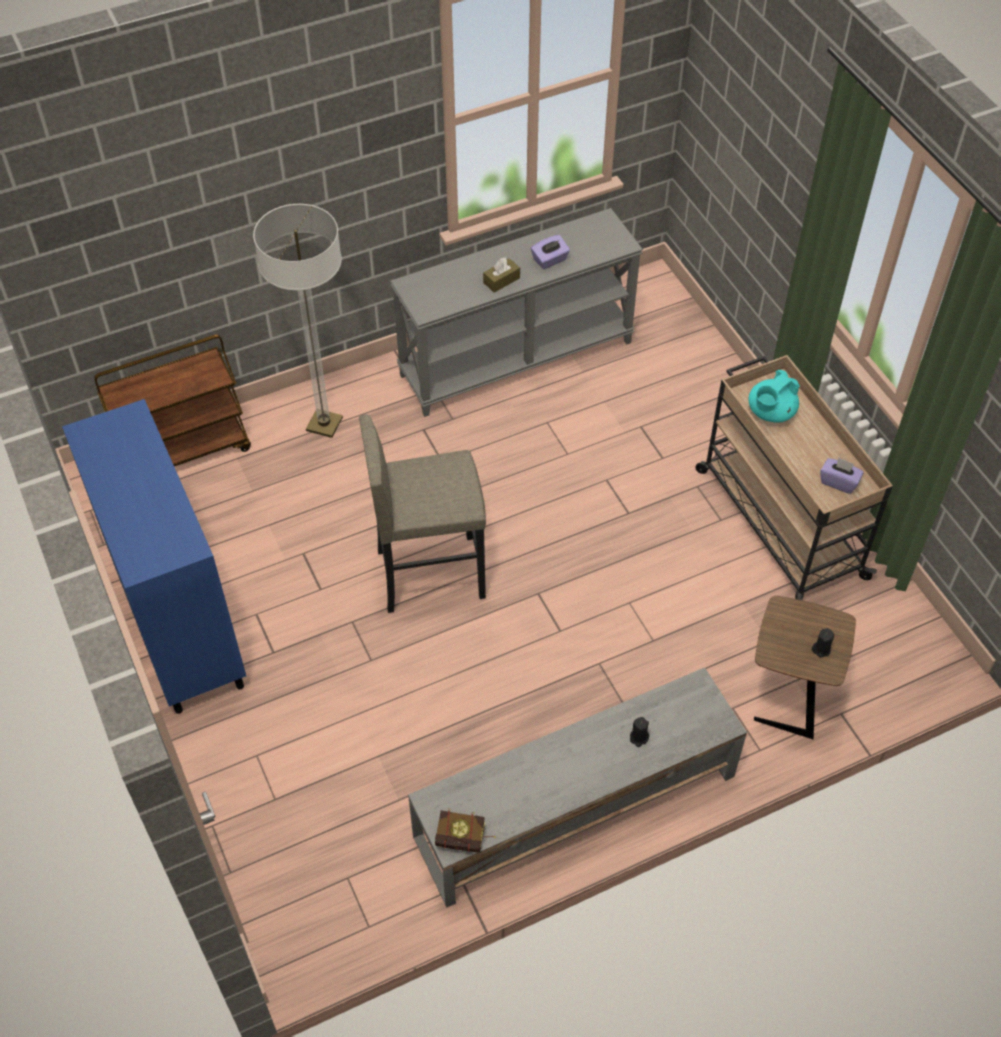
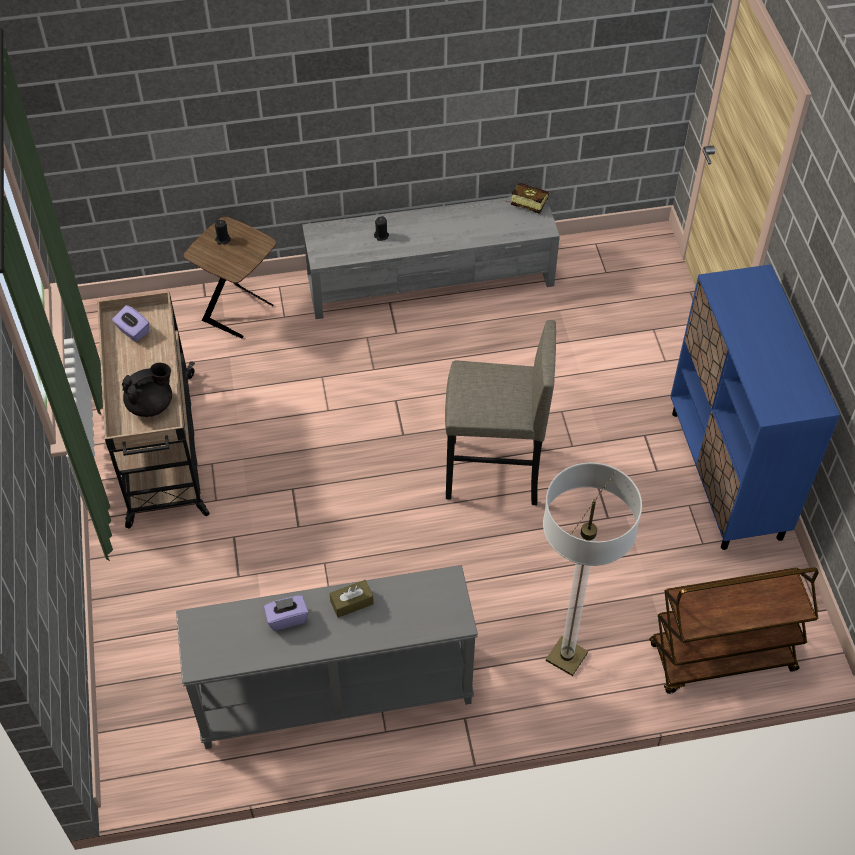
camera: 165 degrees left, 0 degrees up
turquoise teapot [748,370,800,422] -> black teapot [122,363,172,417]

